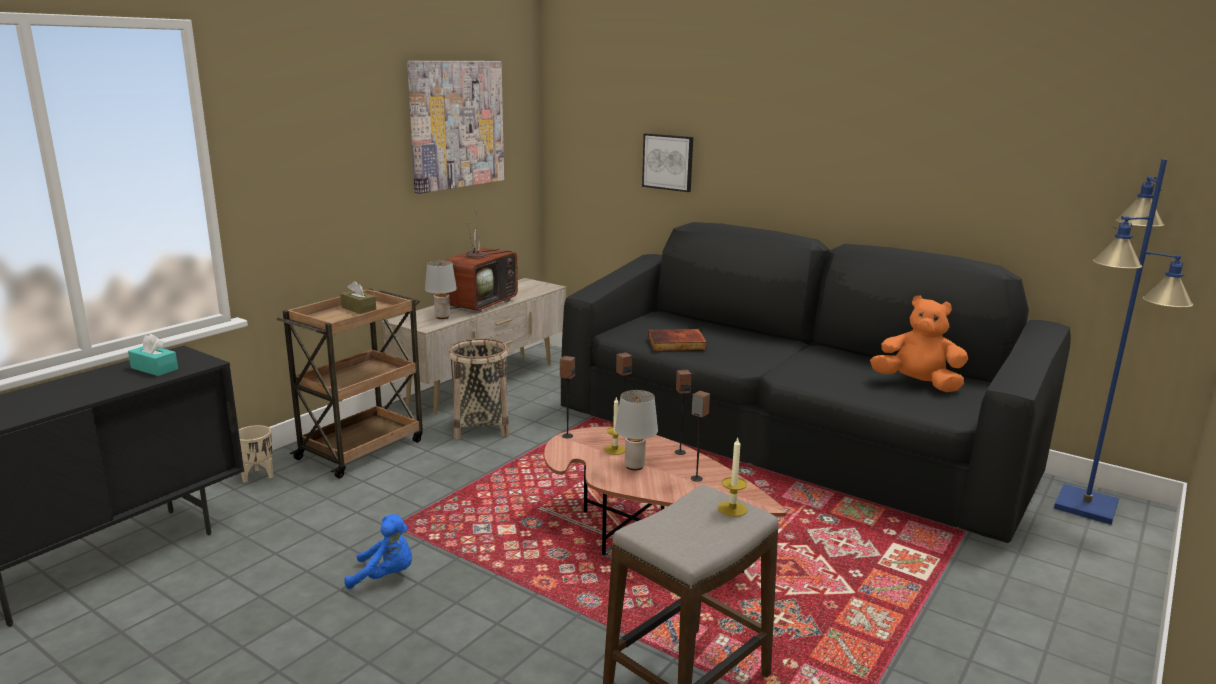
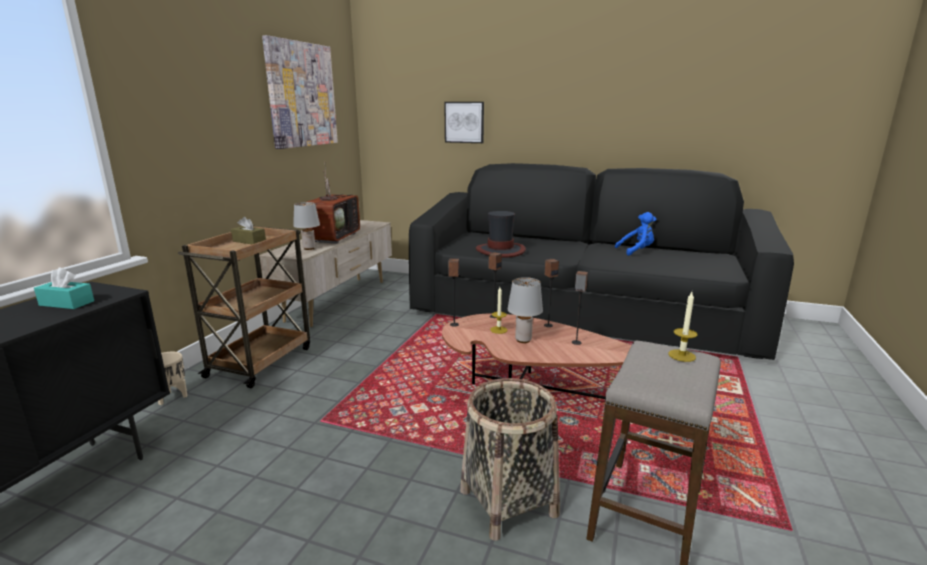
camera: 15 degrees left, 0 degrees up
blue plush toy [344,514,412,589] -> blue plush toy moved to [615,212,657,256]
basket [448,338,509,439] -> basket moved to [460,378,560,541]
book [648,329,707,351] -> hat [476,211,526,258]
orange plush toy [870,296,968,392] -> none
blue floor lamp [1054,159,1193,525] -> none

